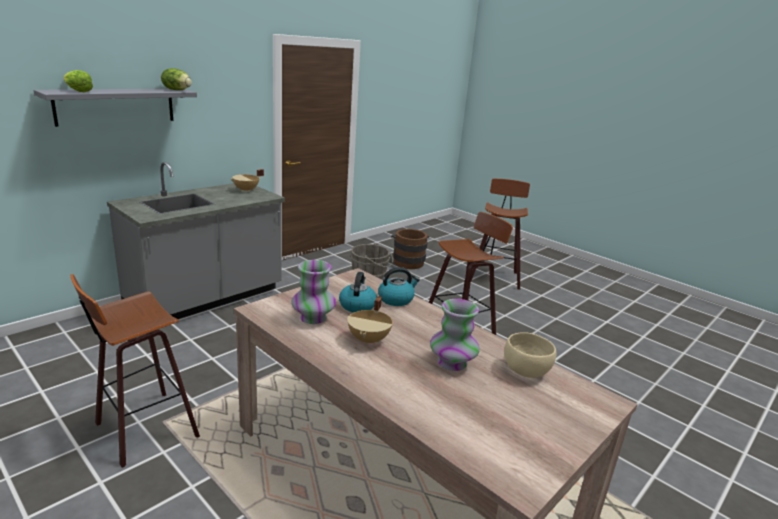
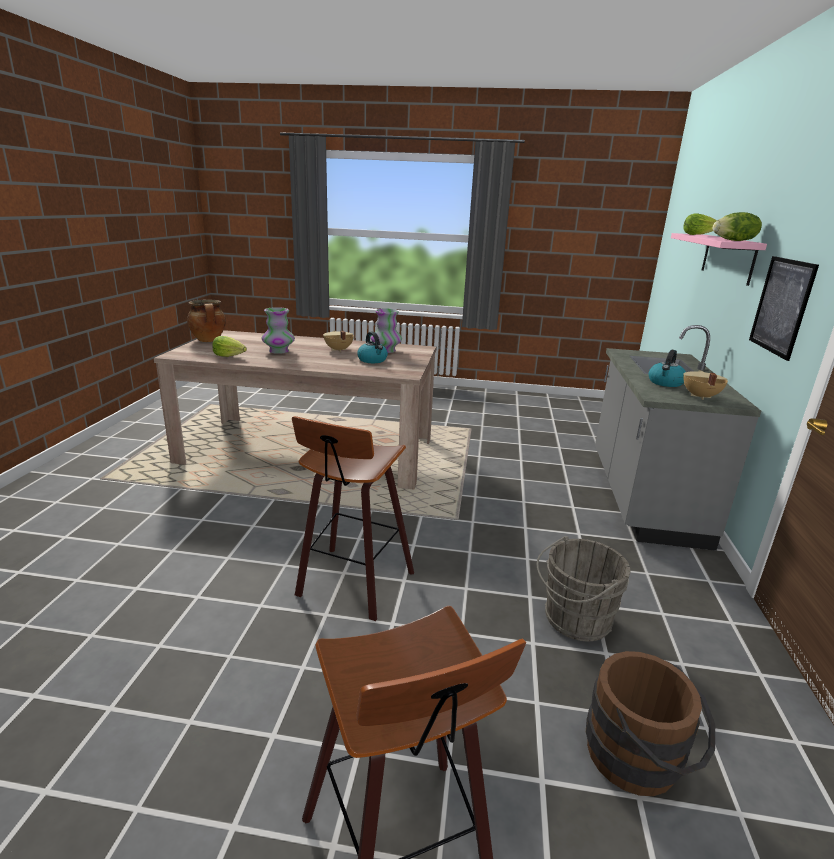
camera: 145 degrees right, 0 degrees up
grey shelf [34,89,197,127] -> pink shelf [671,233,767,286]
stool [71,274,200,468] -> none
kettle [378,267,420,306] -> kettle moved to [648,350,686,387]
beige bowl [504,332,556,378] -> lettuce [212,336,247,357]
none -> cooking pot [187,299,226,342]
none -> picture [749,256,819,361]

